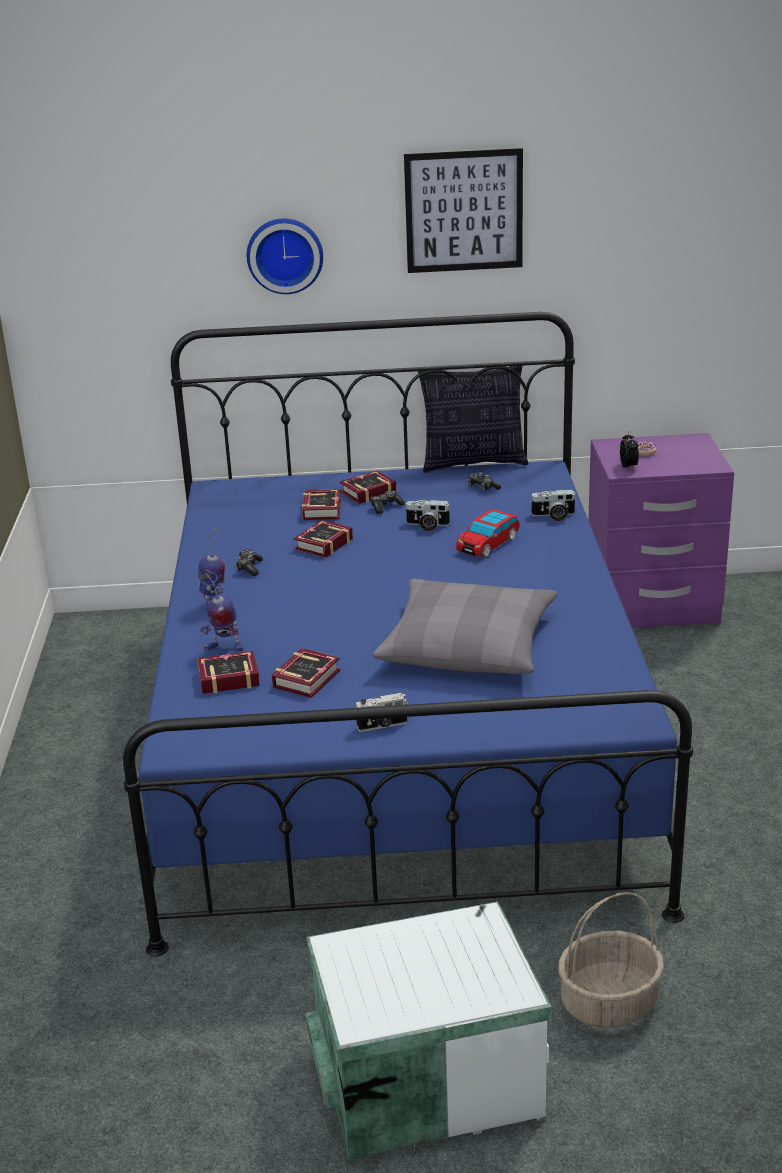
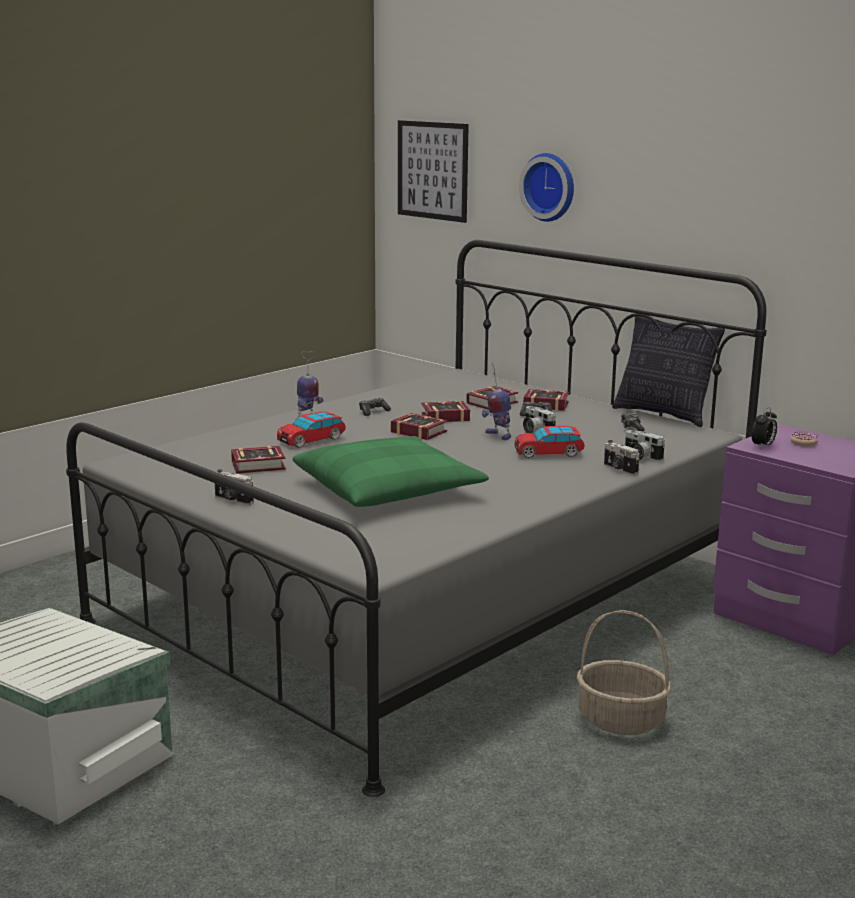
camera: 45 degrees right, 10 degrees down
blue bed [123,312,693,956] -> grey bed [66,240,767,797]
book [197,651,260,694] -> book moved to [391,413,447,440]
toy robot [200,570,243,652] -> toy robot moved to [482,363,511,440]
grey pillow [373,579,558,674] -> green pillow [292,436,489,507]
picture [404,148,523,273] -> picture moved to [398,120,469,223]
basket [558,892,664,1028] -> basket moved to [577,610,671,735]
none -> toy car [277,412,346,448]
none -> camera [604,440,639,476]

